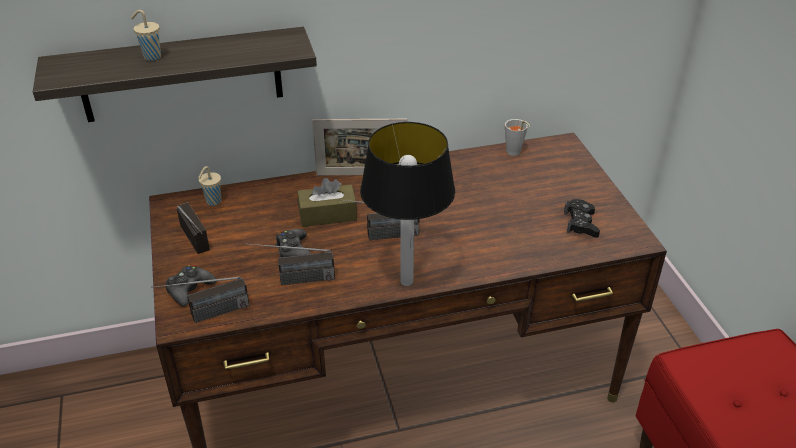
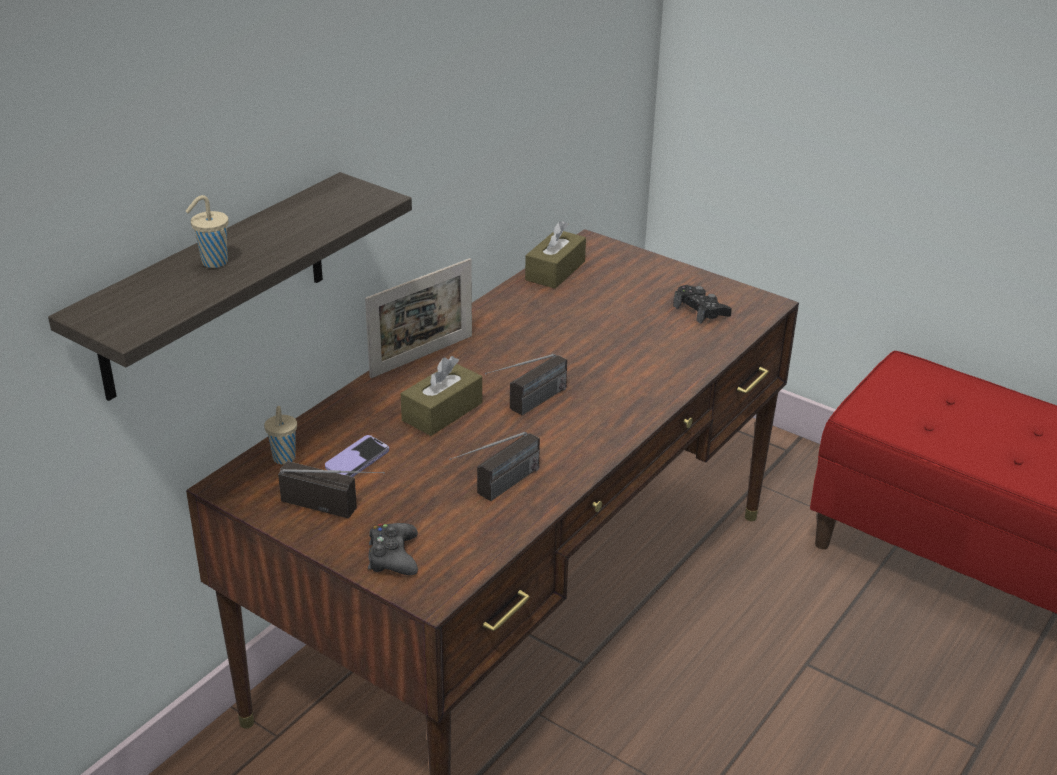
camera: 40 degrees left, 5 degrees down
radio [151,277,249,323] -> none
black game controller [276,229,311,257] -> none
table lamp [360,122,455,286] -> none
grey cup [505,119,531,156] -> brown tissue box [525,221,586,289]
none -> phone [325,435,389,477]

